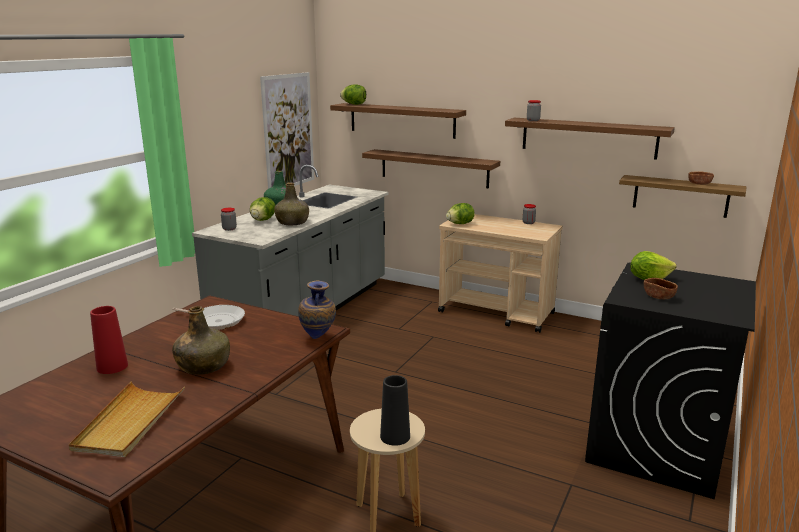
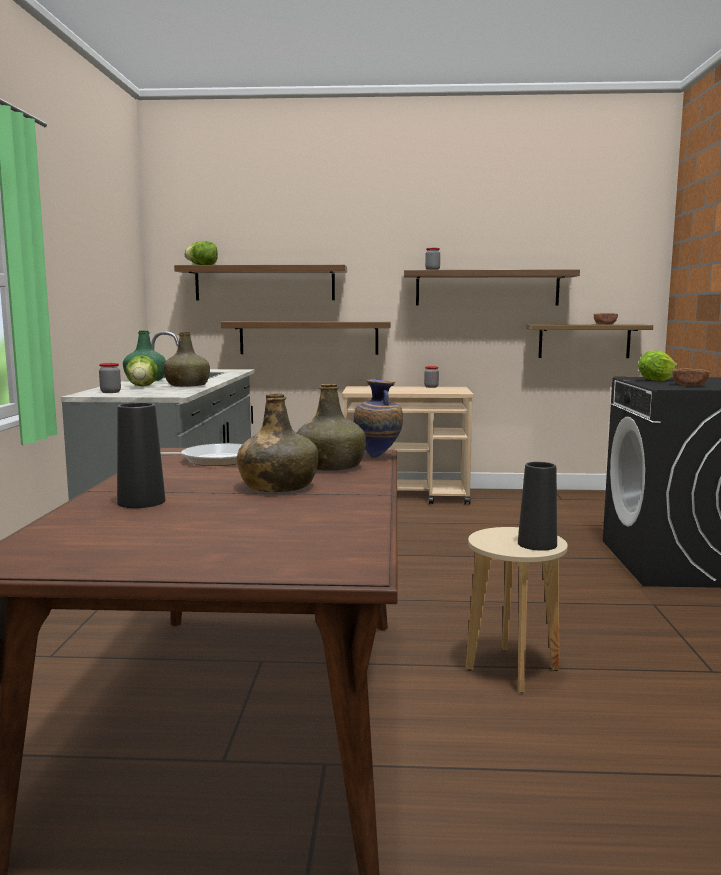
camera: 25 degrees left, 10 degrees down
beige tray [68,382,185,457] -> none
red vase [90,306,128,374] -> black vase [117,403,165,508]
picture [260,72,314,189] -> none
lettuce [446,203,475,224] -> none
none -> green bottle [297,384,366,471]

